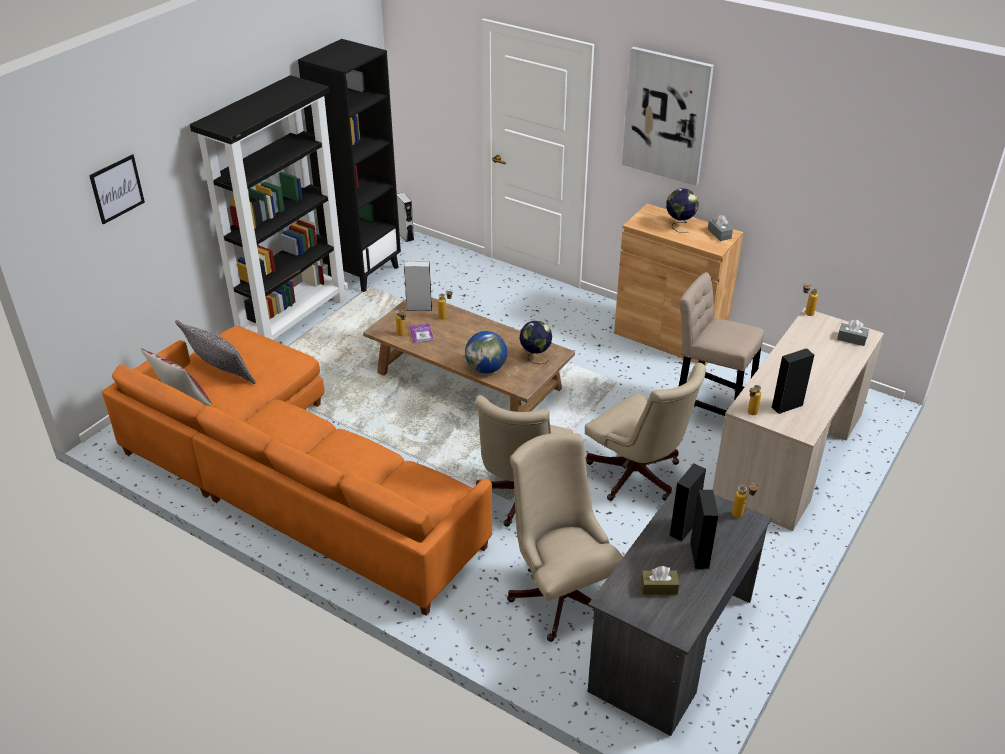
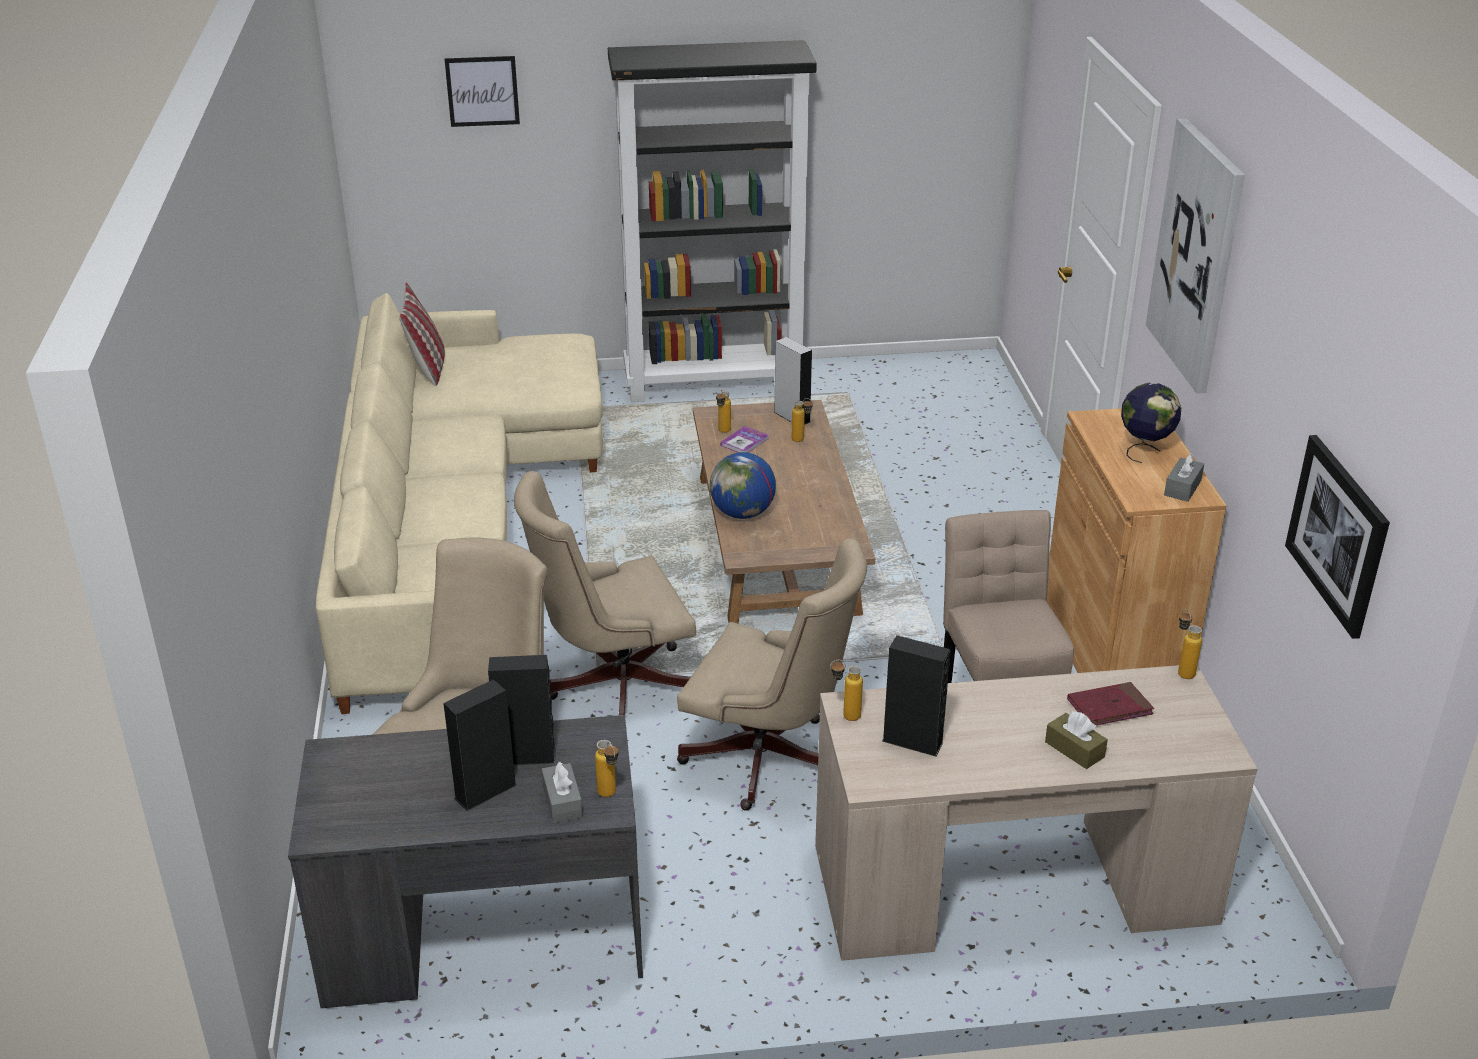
camera: 50 degrees right, 5 degrees down
orange sofa [102,326,492,616] -> beige sofa [316,293,603,714]
grey pillow [175,320,256,384] -> none
black bookcase [298,39,401,292] -> none
grey speaker [397,193,414,242] -> none
globe [519,321,552,364] -> none
beige office chair [585,363,706,501] -> beige office chair turned 75 degrees counterclockwise [677,538,867,811]
brown tissue box [641,566,679,595] -> brown tissue box moved to [1045,711,1108,769]
grey tissue box [837,320,869,346] -> grey tissue box moved to [541,761,583,823]
none -> red book [1067,682,1154,725]
none -> picture [1285,435,1390,639]

